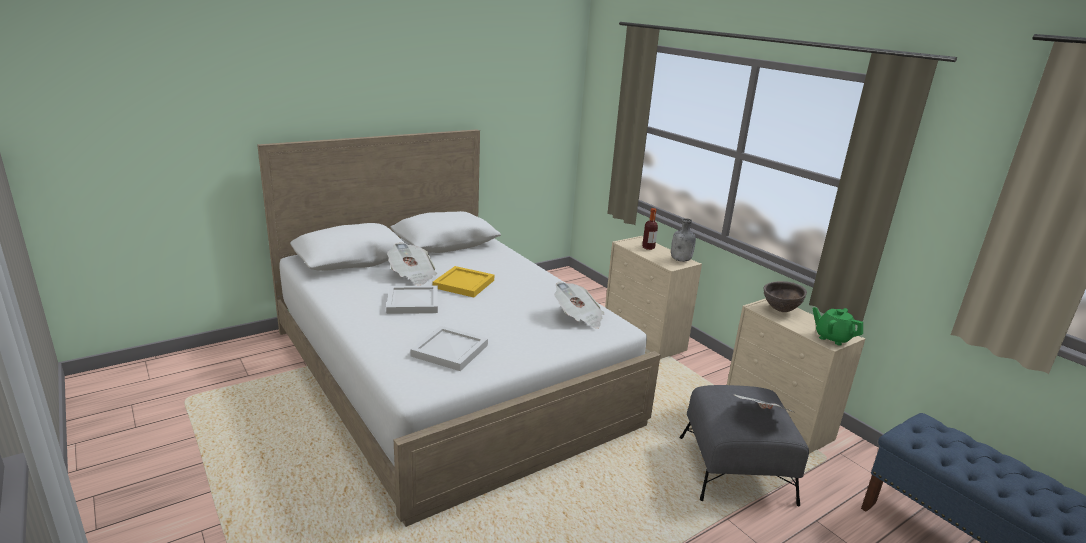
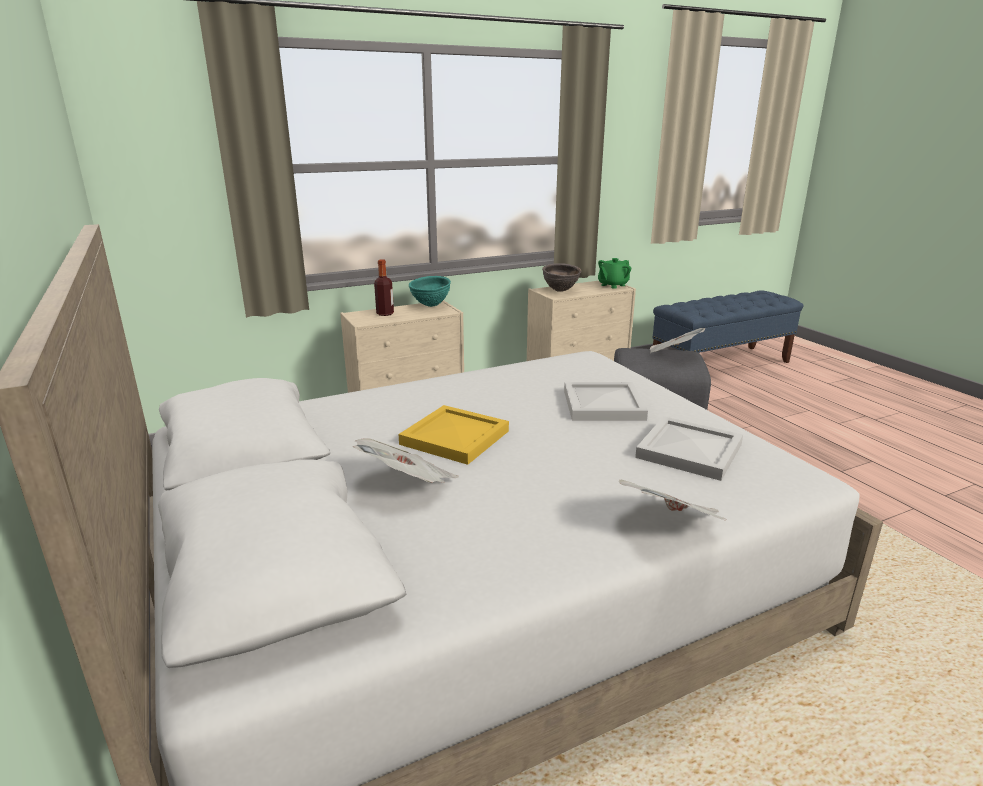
camera: 80 degrees left, 0 degrees up
white tray [386,285,438,314] -> white tray moved to [564,382,648,421]
newspaper [554,282,604,329] -> newspaper moved to [619,479,727,522]
grey bottle [671,218,696,262] -> turquoise bowl [409,276,451,307]

